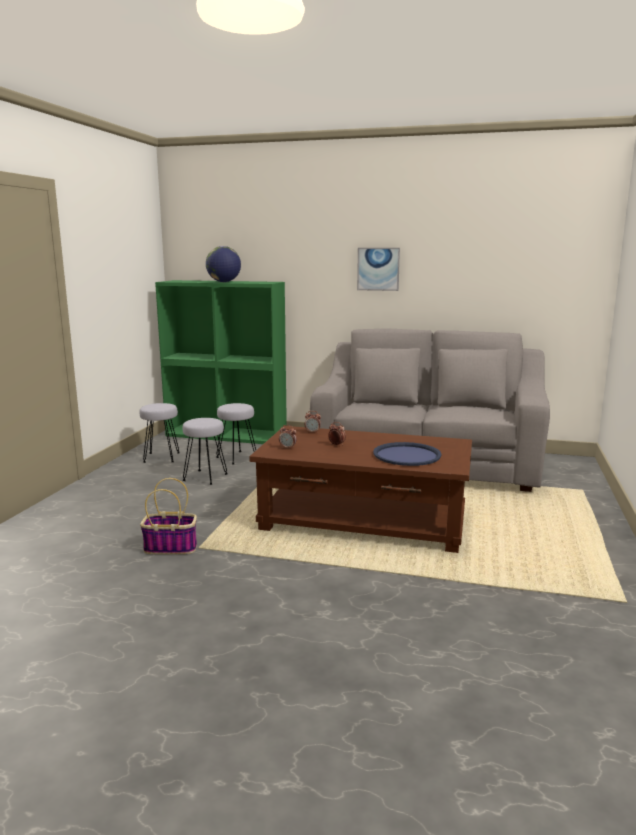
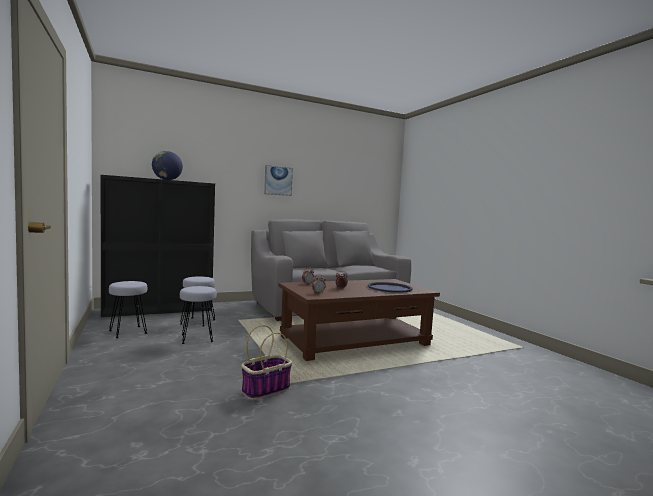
camera: 40 degrees left, 10 degrees down
green bookcase [155,280,287,444] -> black bookcase [101,175,215,317]

